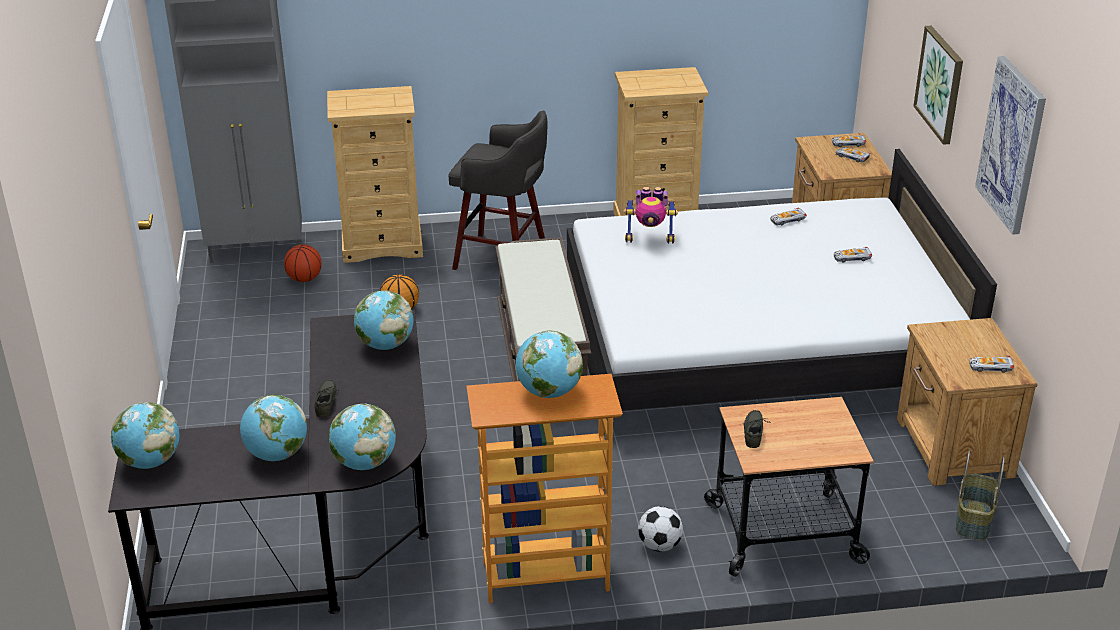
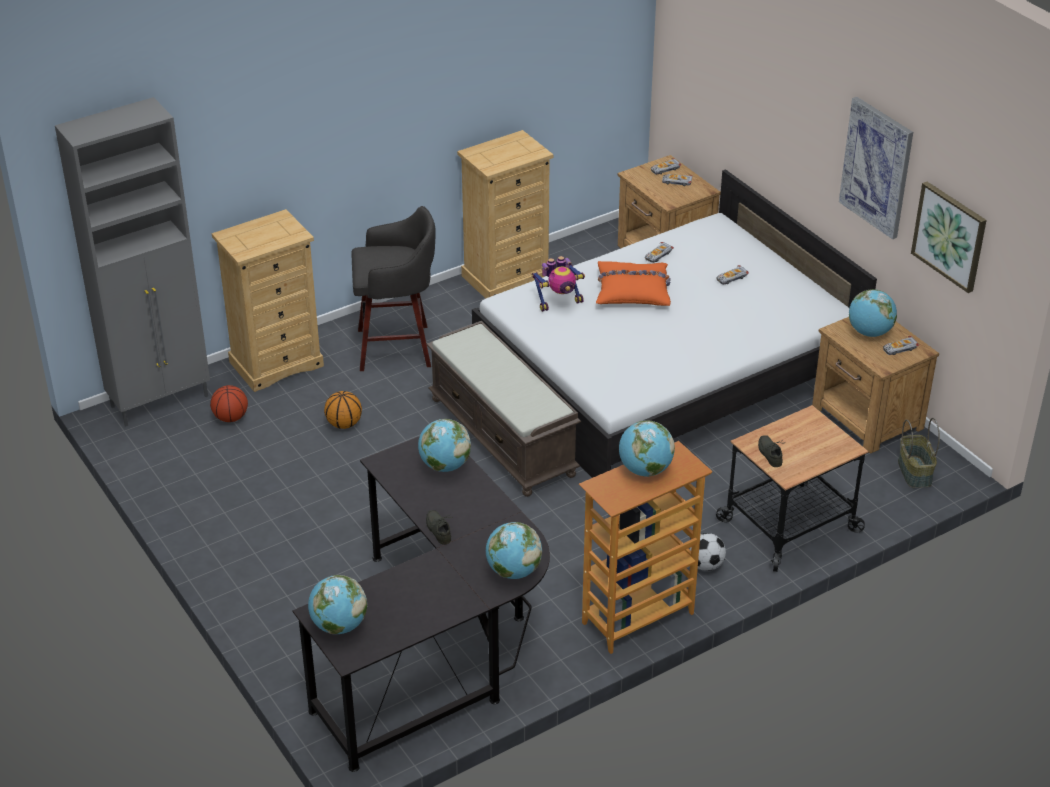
camera: 25 degrees left, 5 degrees up
globe [240,395,307,461] -> globe moved to [849,289,897,337]
picture [913,26,963,145] -> picture moved to [911,182,987,293]
none -> orange pillow [596,261,671,306]

